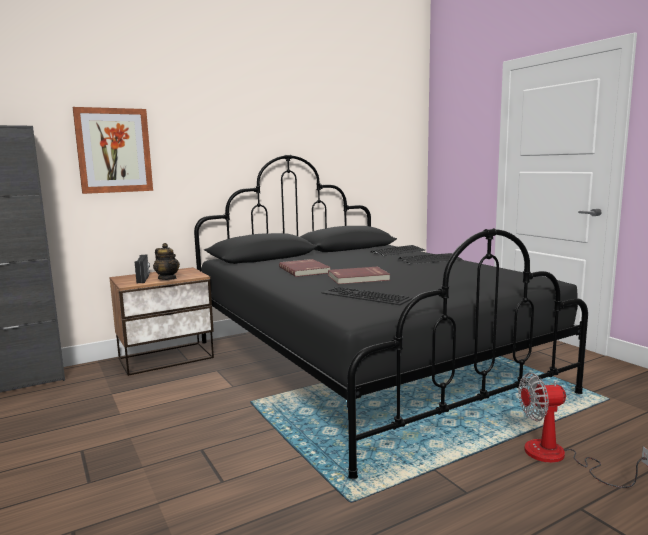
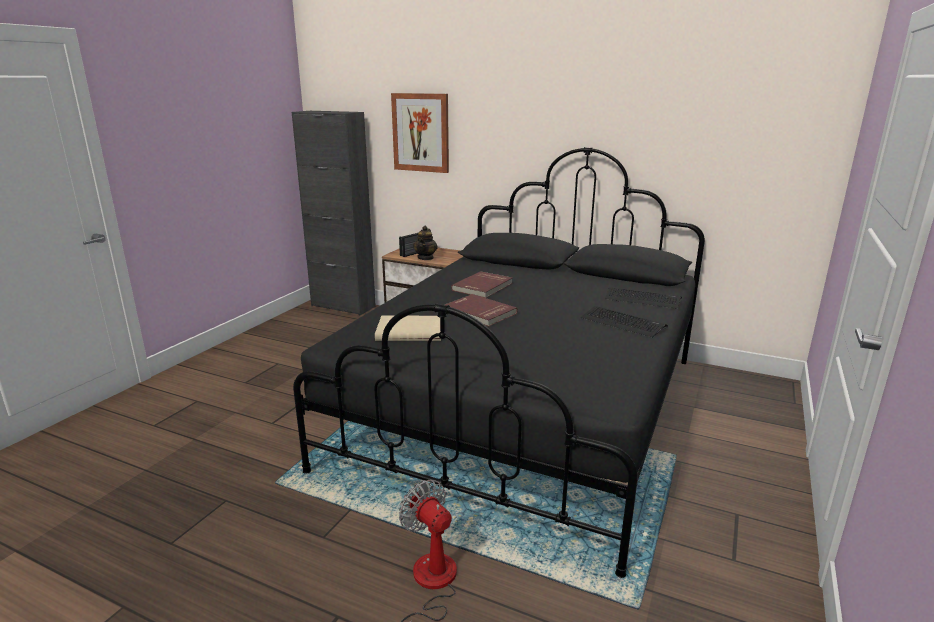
camera: 55 degrees right, 10 degrees up
keyboard [321,287,413,305] -> beige book [375,316,441,341]

